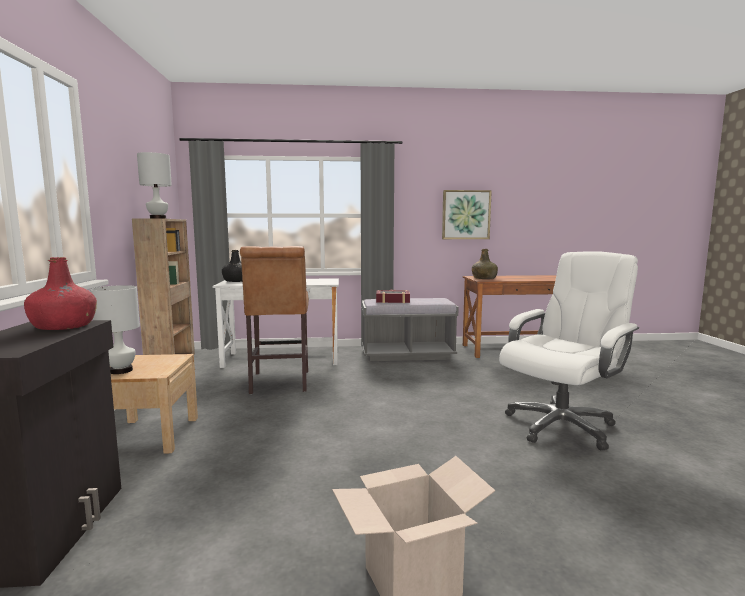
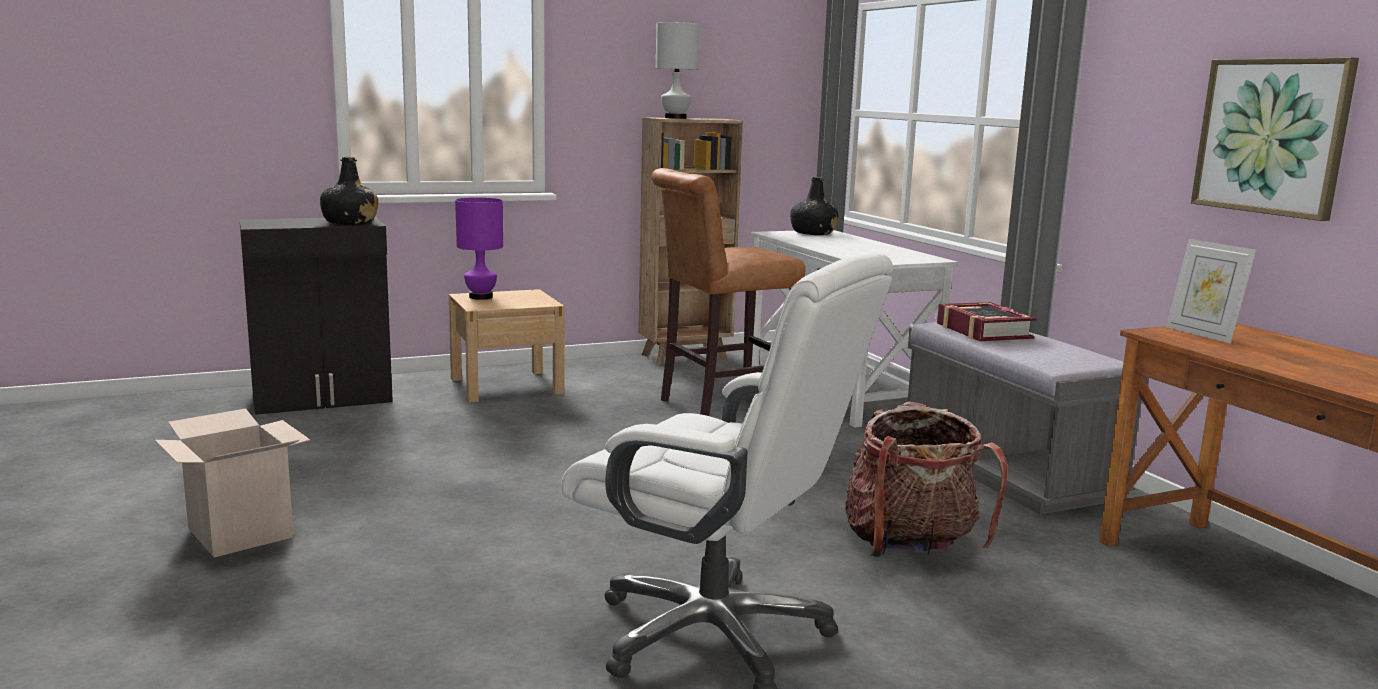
camera: 70 degrees right, 5 degrees up
red bottle [24,257,97,330] -> black bottle [320,157,378,225]
white table lamp [90,285,140,374] -> purple table lamp [455,198,503,300]
green bottle [472,249,498,279] -> picture frame [1166,239,1256,343]
none -> backpack [845,401,1008,557]

